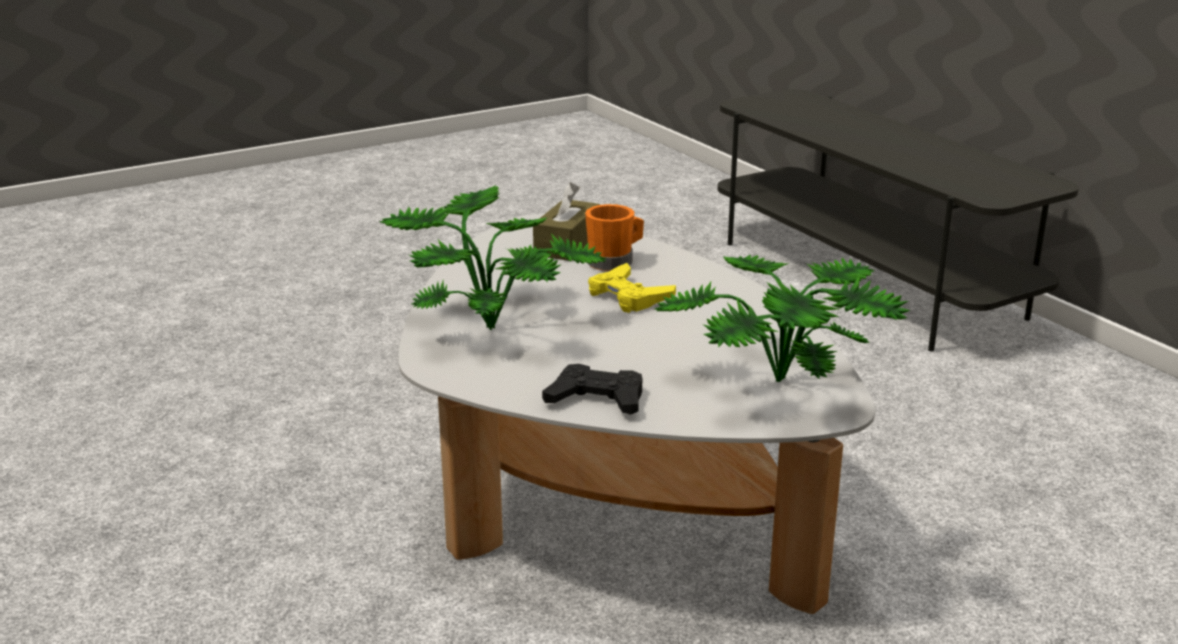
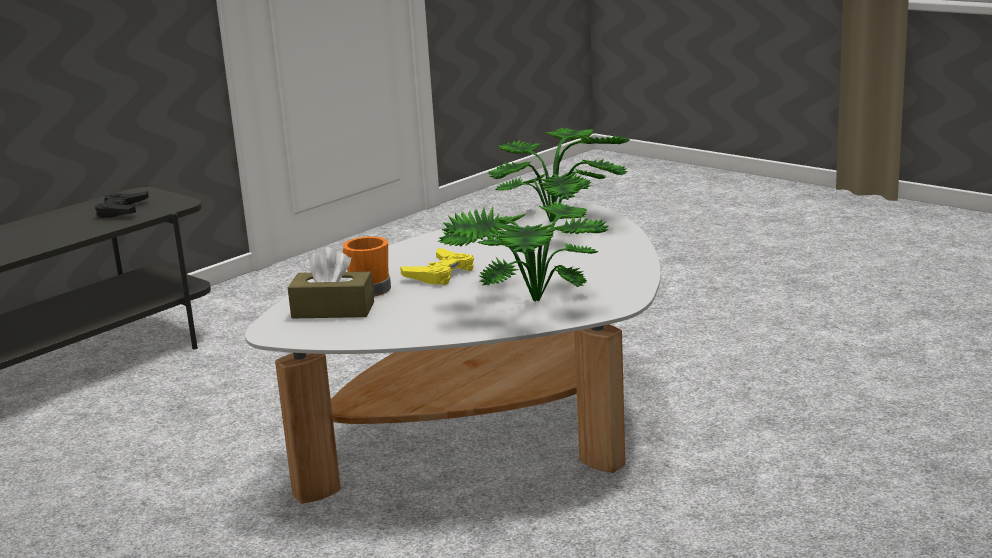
camera: 105 degrees left, 5 degrees down
black game controller [542,364,642,415] -> black game controller moved to [95,191,149,218]

